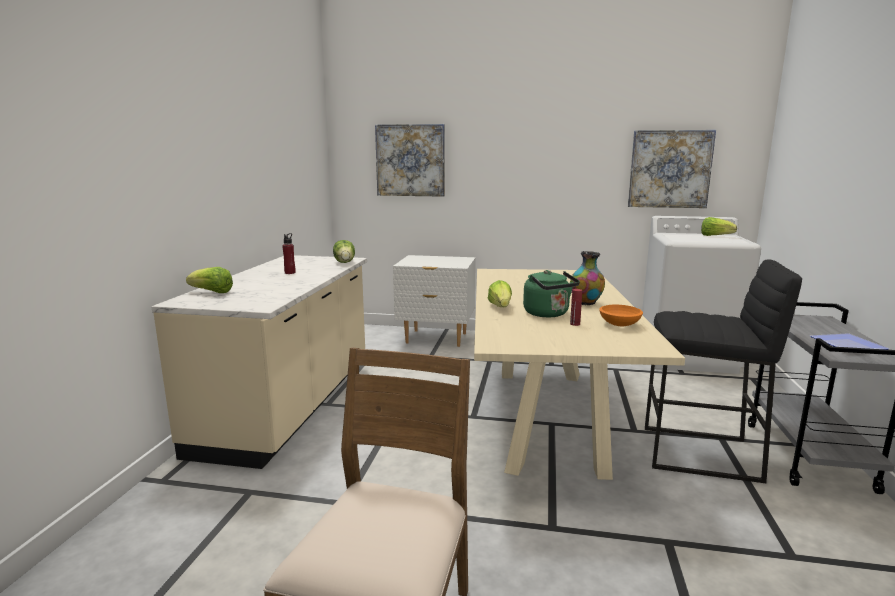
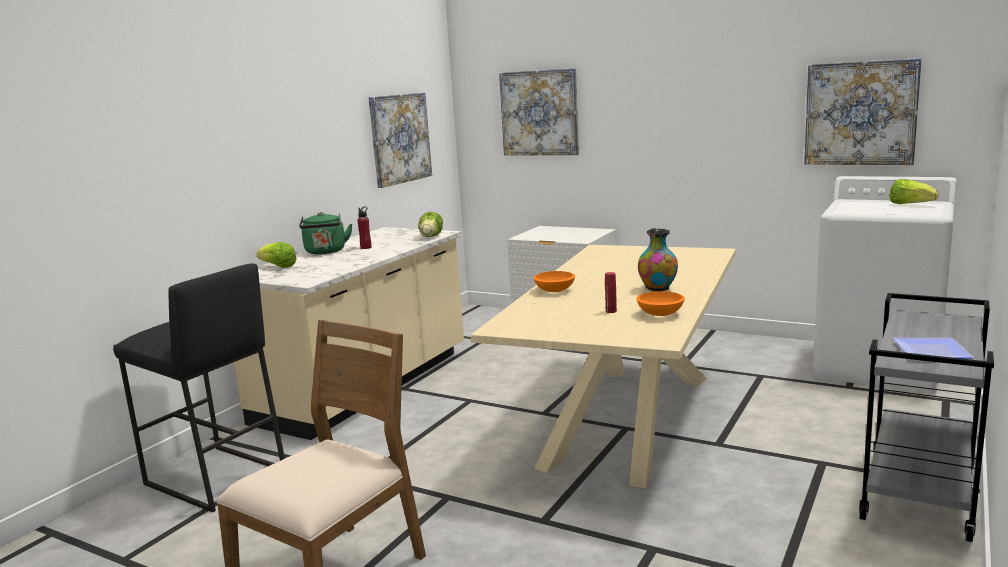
camera: 20 degrees right, 0 degrees up
lettuce [488,280,512,307] -> orange bowl [533,271,575,292]
green kettle [523,270,580,317] -> green kettle moved to [299,212,352,255]
black stool [645,259,802,483] -> black stool moved to [113,264,285,512]
none -> picture [368,92,432,188]

